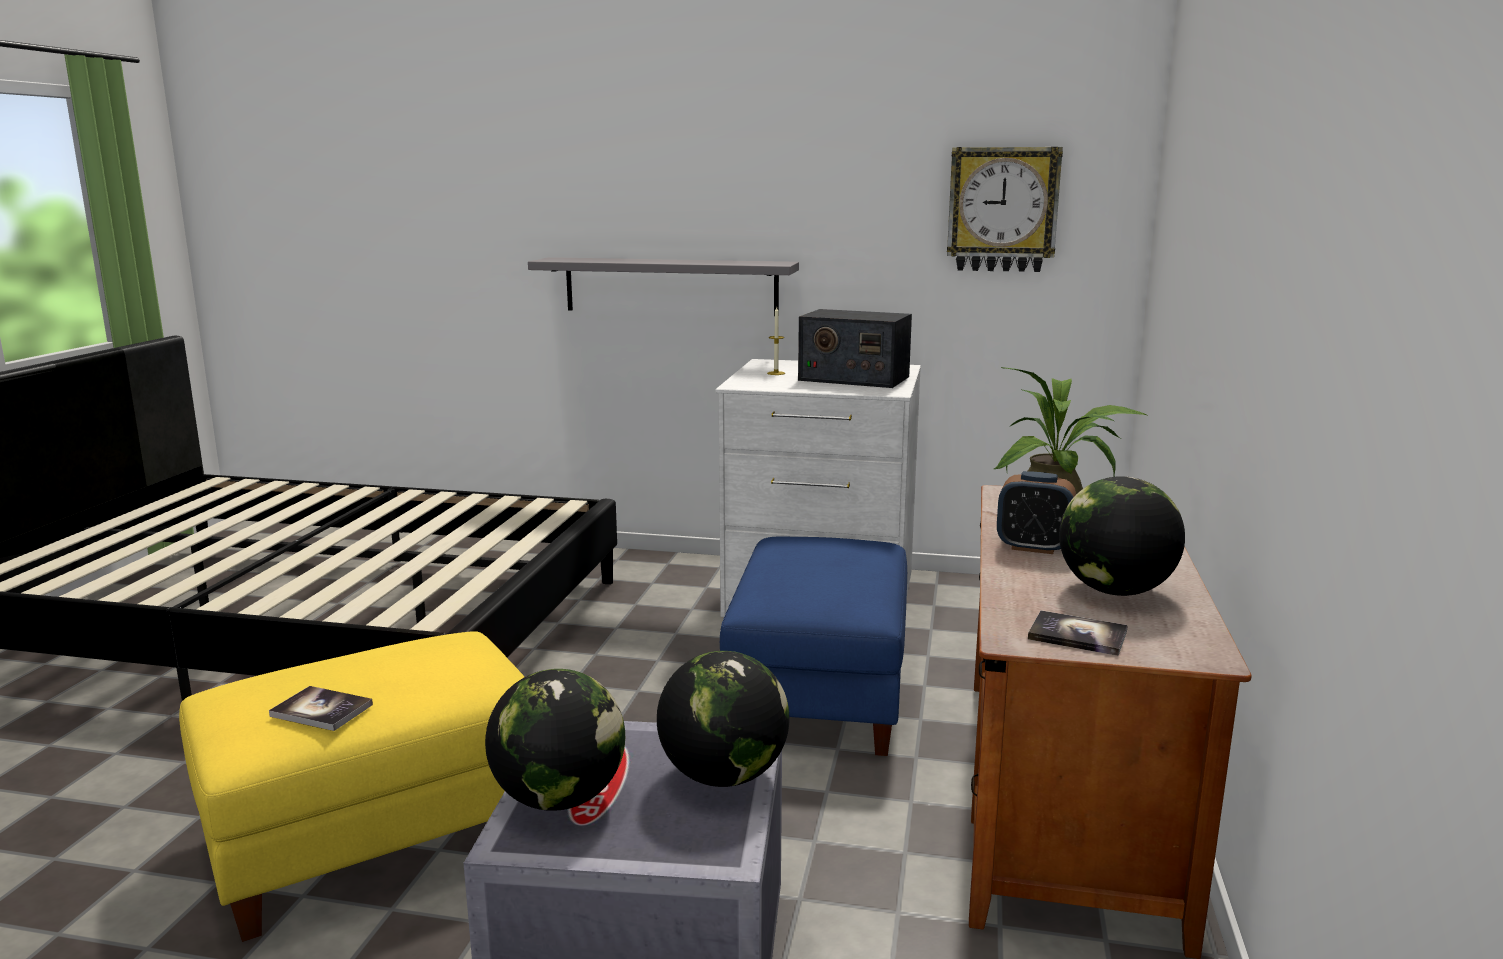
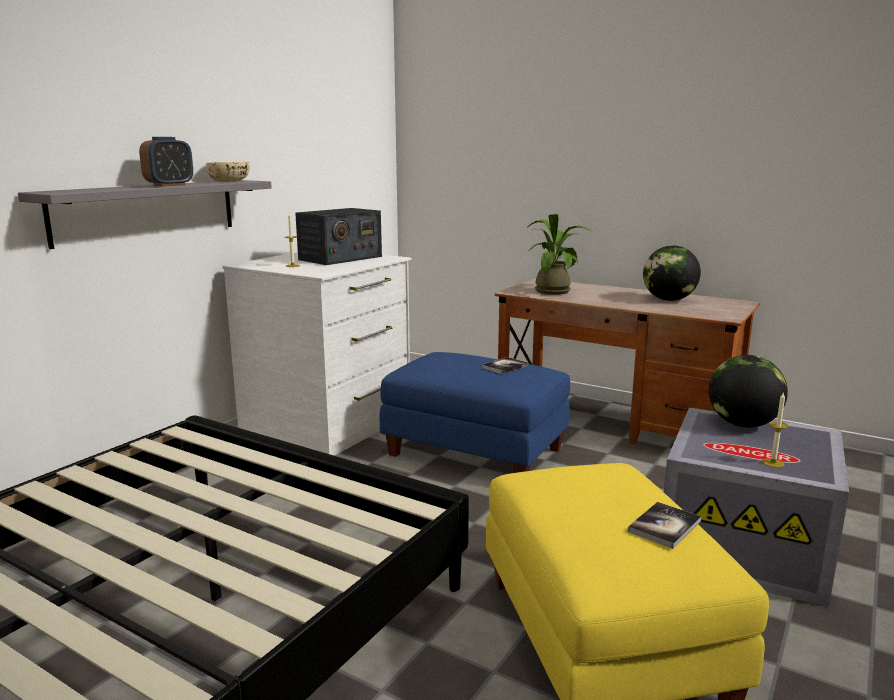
camera: 70 degrees left, 0 degrees up
globe [485,669,625,811] -> candle [762,392,788,468]
wall clock [947,147,1063,272] -> none
alarm clock [997,471,1076,554] -> alarm clock moved to [139,137,193,186]
book [1028,610,1128,656] -> book moved to [481,357,528,374]
none -> beige bowl [206,162,250,182]

